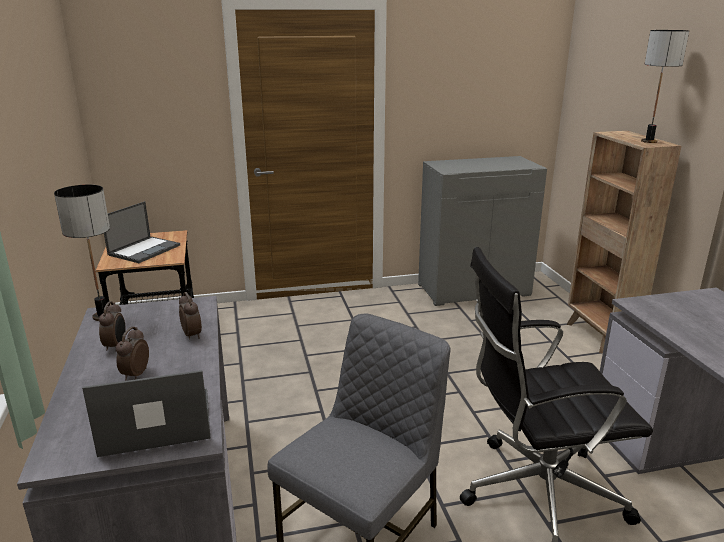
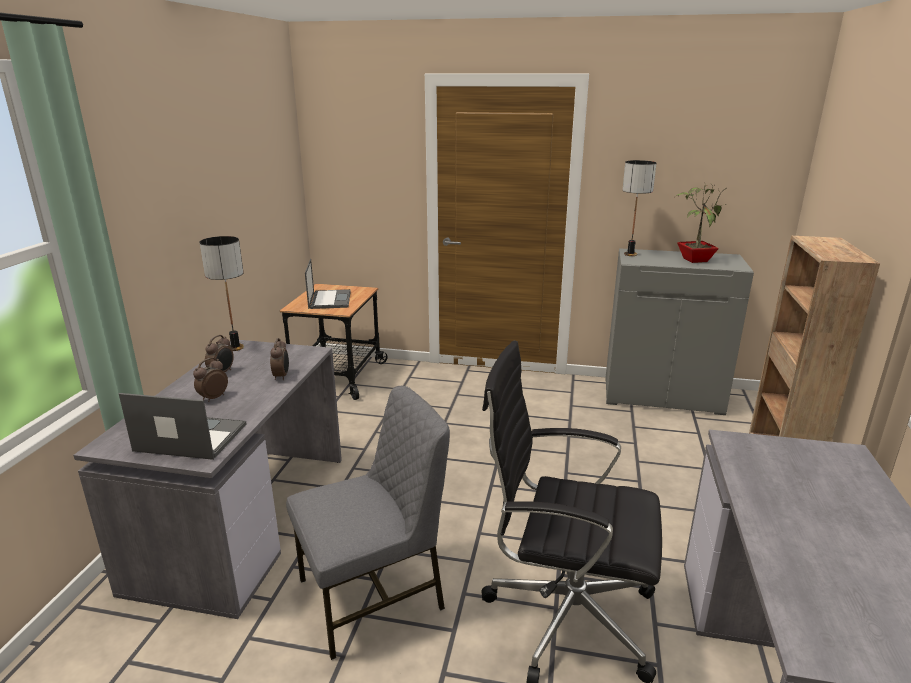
camera: 25 degrees right, 0 degrees up
laptop [104,201,180,263] -> laptop turned 60 degrees counterclockwise [305,259,351,309]
table lamp [641,30,689,143] -> table lamp moved to [622,160,657,256]
none -> potted plant [676,184,726,263]

